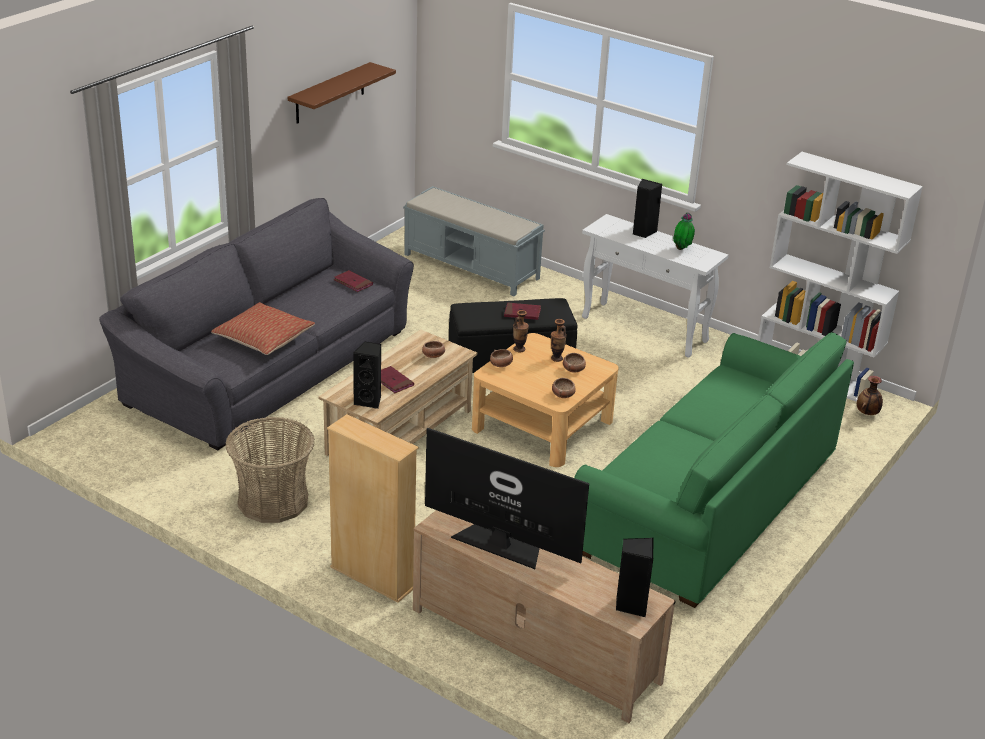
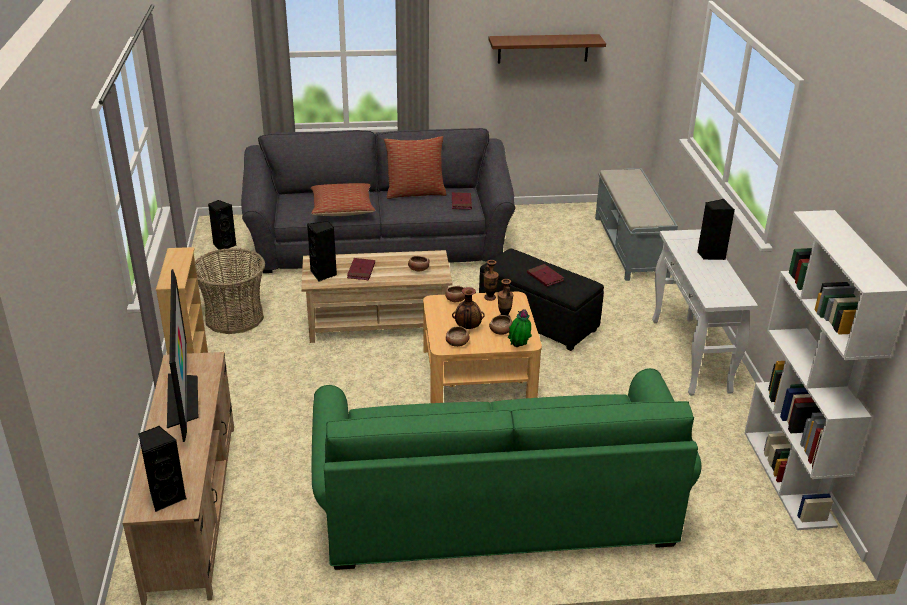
camera: 50 degrees right, 0 degrees up
potted plant [673,213,695,250] -> potted plant moved to [508,309,532,347]
vase [857,376,883,415] -> vase moved to [452,287,485,329]
none -> black speaker [208,200,236,250]
none -> pillow [384,136,447,199]

